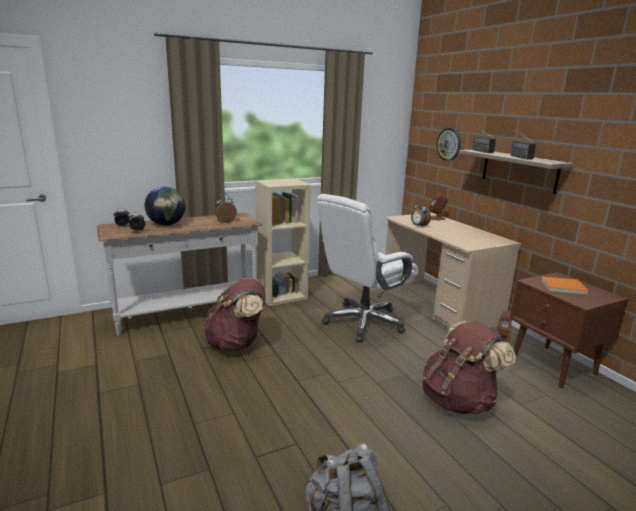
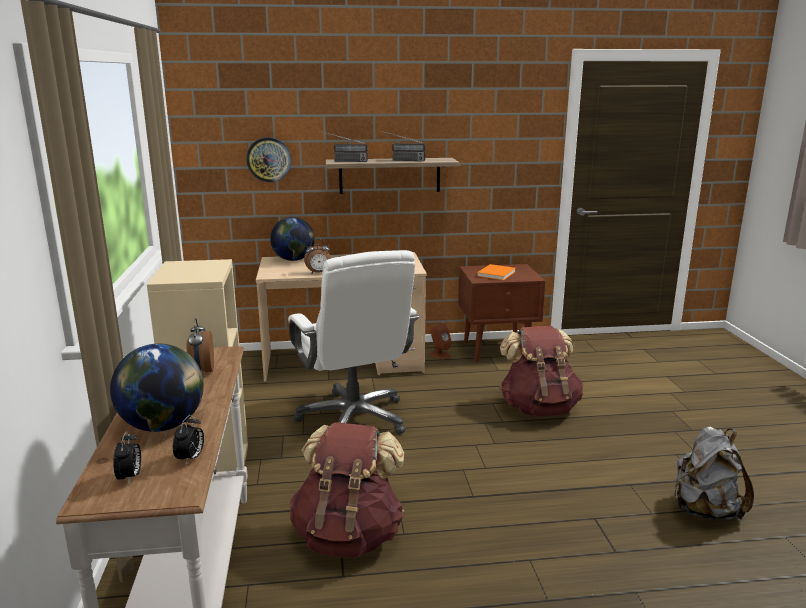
camera: 70 degrees left, 0 degrees up
brown speaker [429,192,448,220] -> globe [270,217,315,261]

